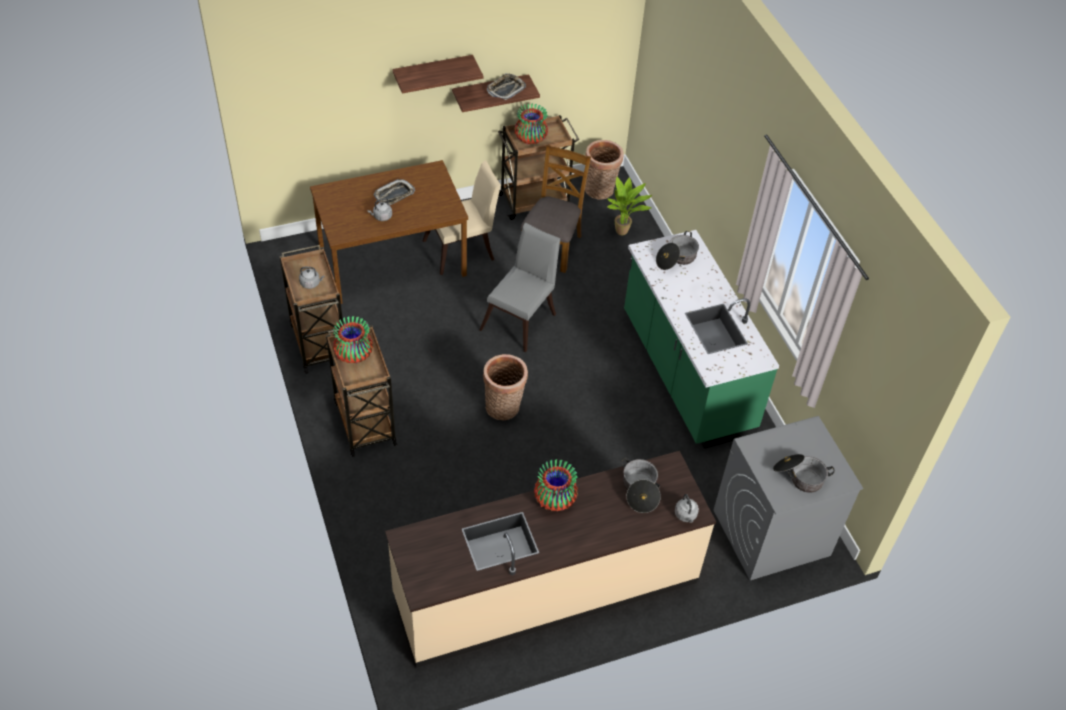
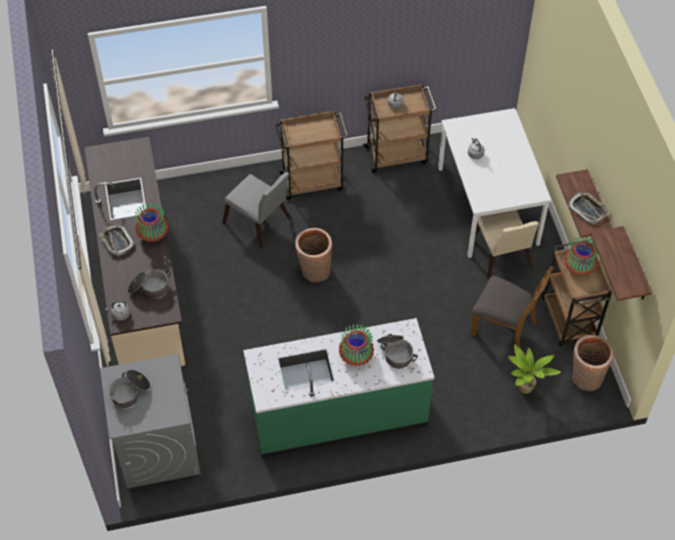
camera: 100 degrees right, 5 degrees up
brown dining table [310,160,468,304] -> white dining table [438,108,551,258]
vase [333,316,373,363] -> vase moved to [339,324,374,366]
tray [374,179,415,205] -> tray moved to [99,224,135,255]
shelf [392,55,484,94] -> shelf moved to [590,226,652,301]
grey chair [479,223,560,353] -> grey chair moved to [222,172,292,249]

